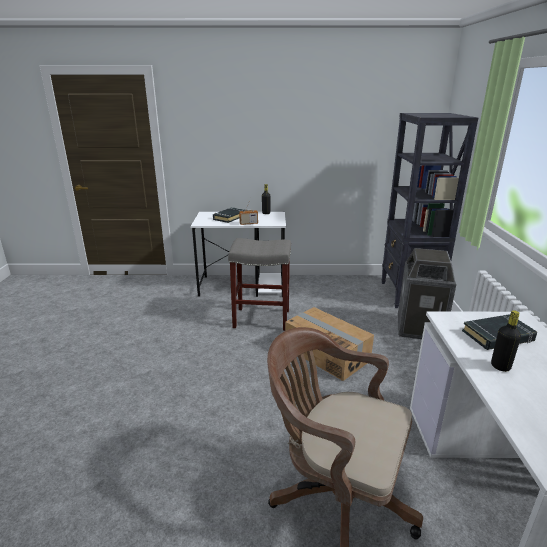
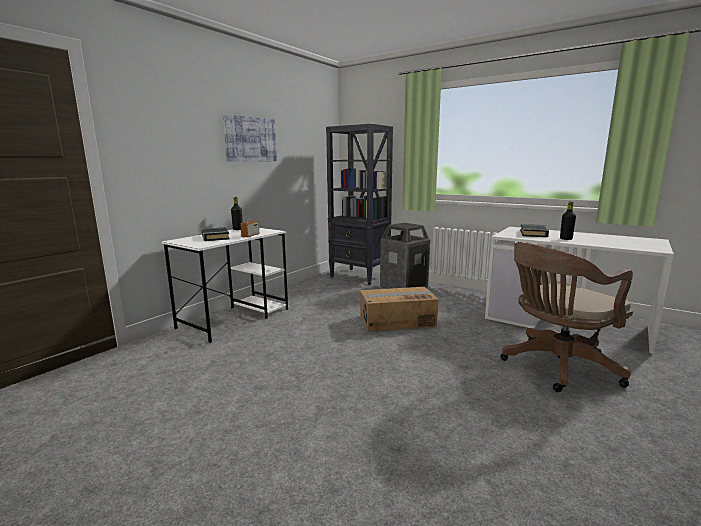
camera: 55 degrees left, 10 degrees down
grey stool [228,238,291,331] -> none
none -> picture [223,114,277,162]

